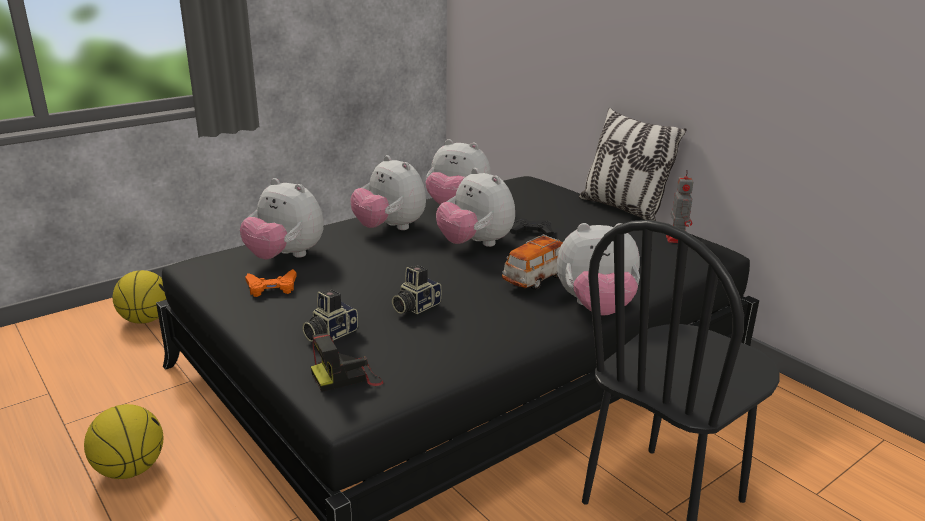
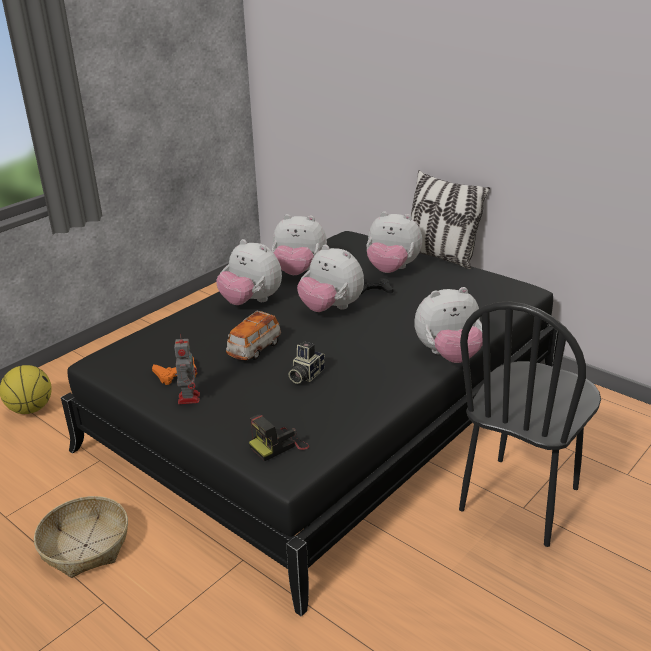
camera: 10 degrees left, 5 degrees up
basketball [84,404,163,479] -> basket [34,496,128,578]
plush toy [240,178,324,260] -> plush toy moved to [366,211,422,273]
camera [302,289,358,342] -> none
toy car [502,234,563,290] -> toy car moved to [226,310,281,360]
toy robot [666,170,693,243] -> toy robot moved to [174,334,200,404]

